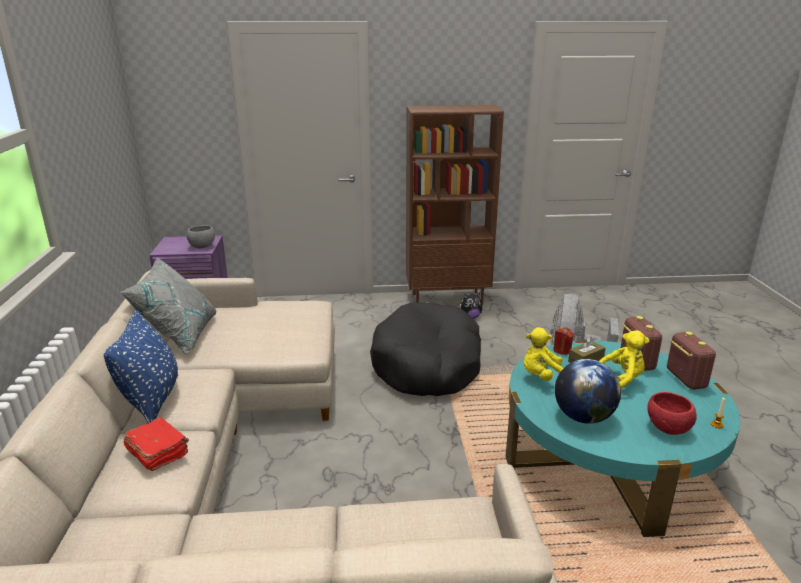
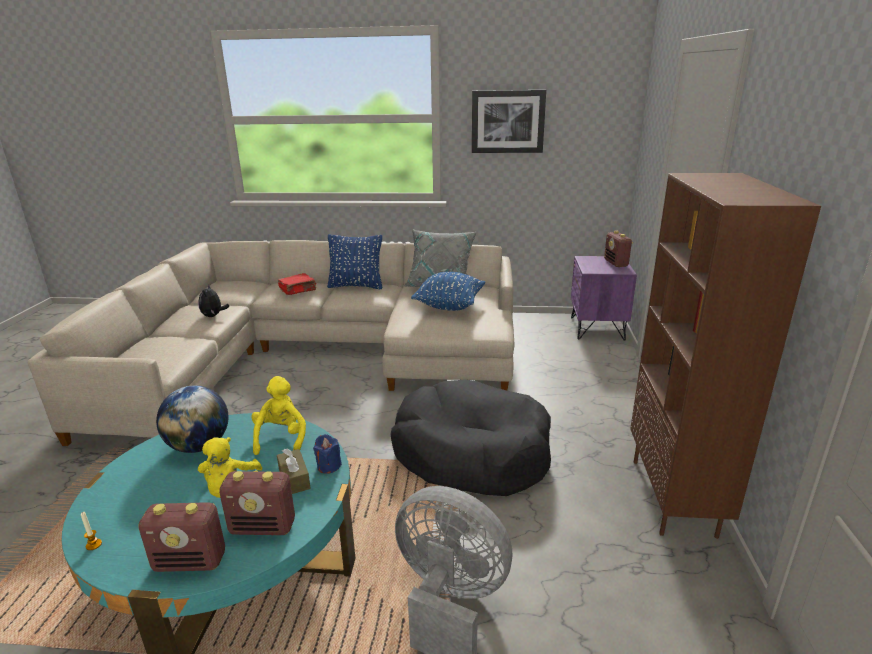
camera: 100 degrees right, 0 degrees up
grey bowl [186,225,215,249] -> none
plush toy [461,293,482,319] -> plush toy moved to [198,284,229,317]
red candle [553,327,574,355] -> blue candle [313,434,342,474]
red bowl [647,392,697,435] -> none
none -> blue pillow [411,271,485,311]
none -> picture [472,90,546,153]
none -> radio [604,230,633,267]

